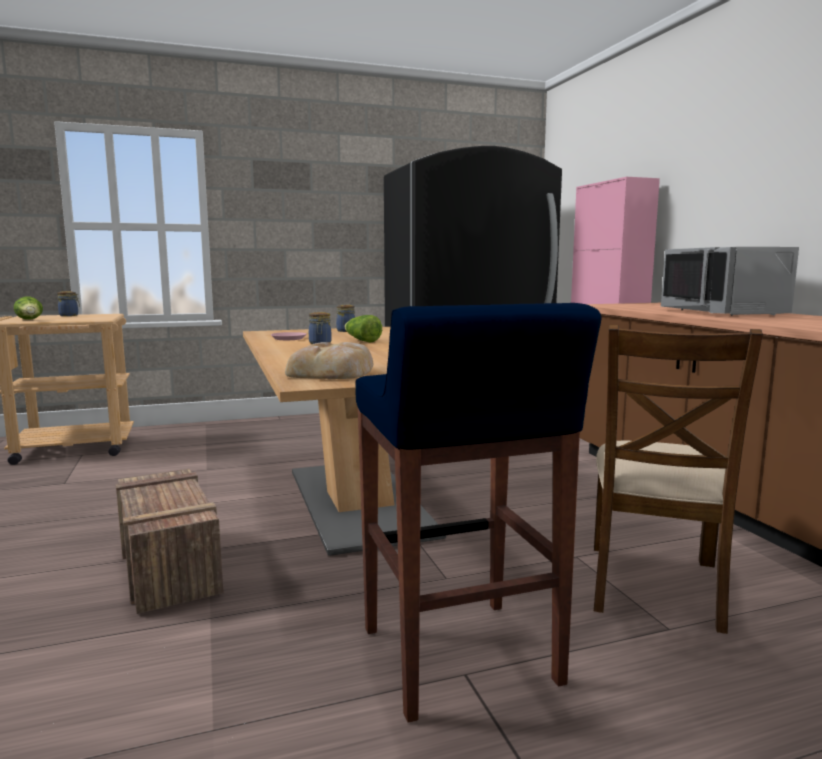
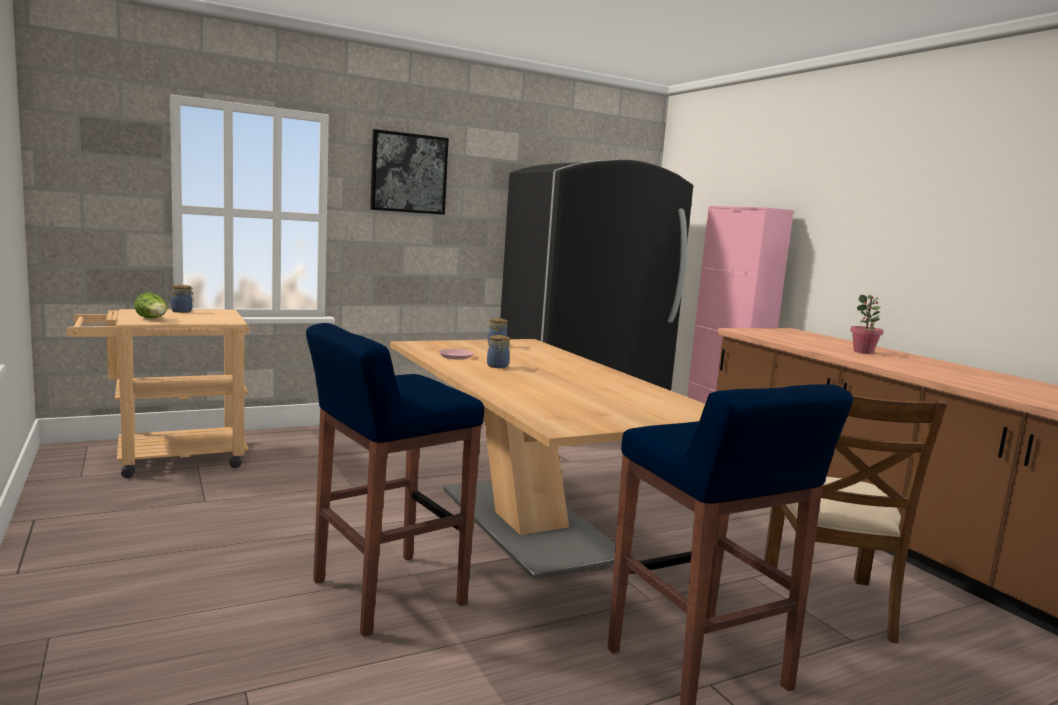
camera: 10 degrees left, 0 degrees up
crate [116,469,223,614] -> blue stool [306,323,484,637]
bread [285,342,373,379] -> none
lettuce [345,315,382,342] -> none
grey microwave [661,247,799,316] -> potted plant [850,295,884,354]
none -> picture [370,129,449,215]

